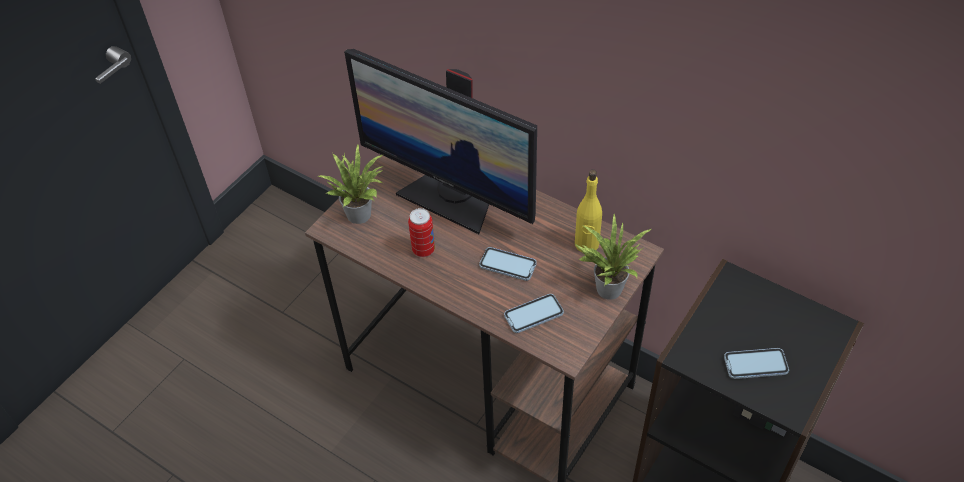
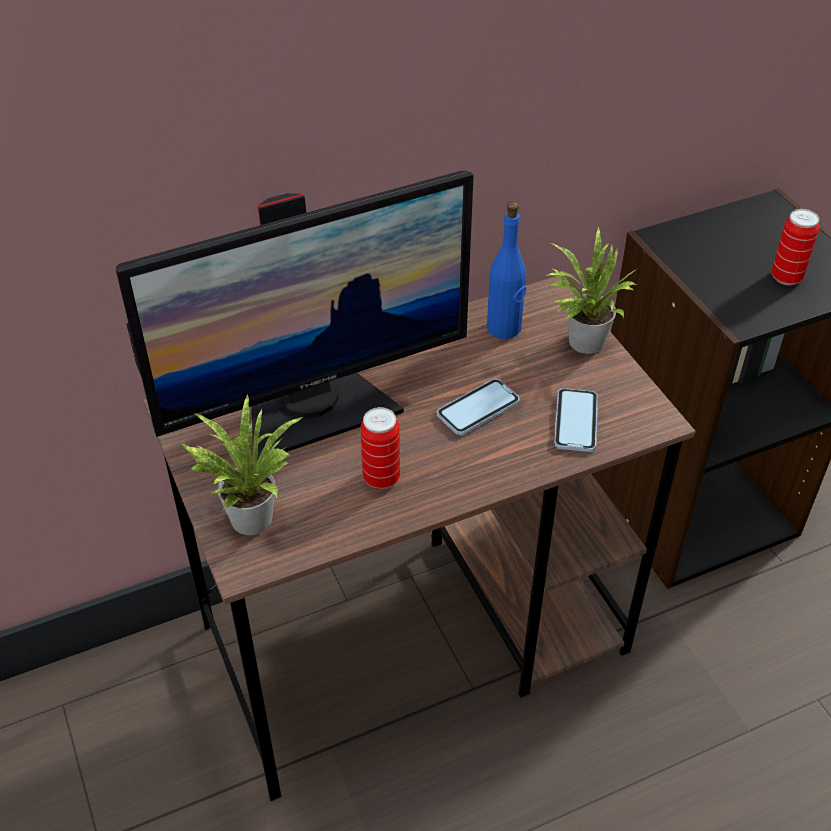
camera: 60 degrees left, 5 degrees down
yellow bottle [575,170,602,252] -> blue bottle [487,201,526,339]
phone [724,348,789,379] -> can [771,209,820,285]

